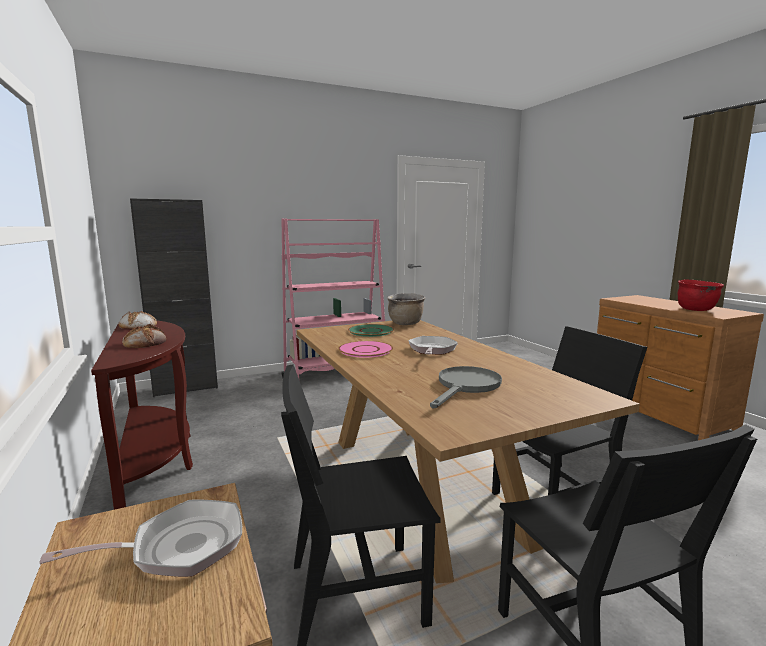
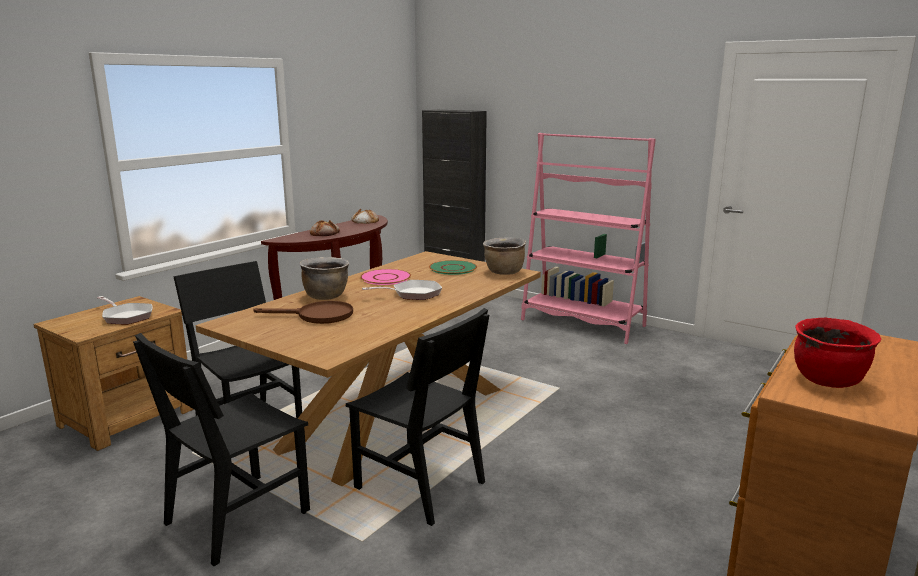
camera: 60 degrees right, 5 degrees up
grey frying pan [430,366,502,408] -> brown frying pan [253,301,353,324]
none -> brown cooking pot [299,257,349,300]

